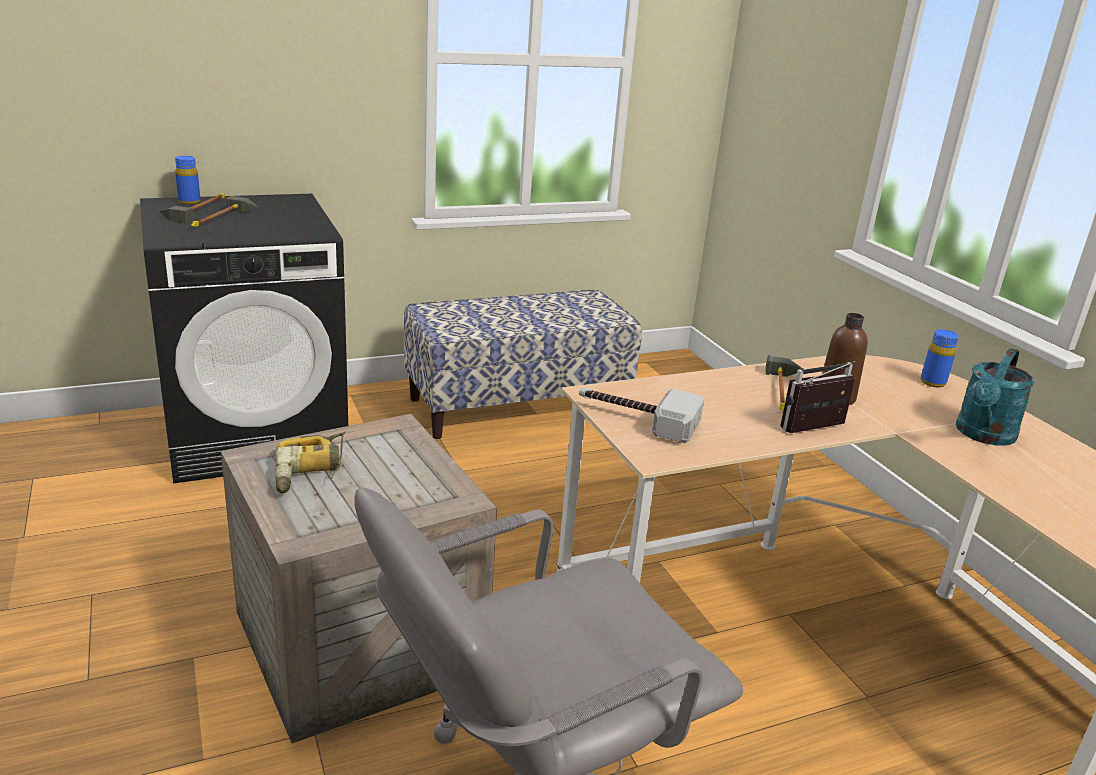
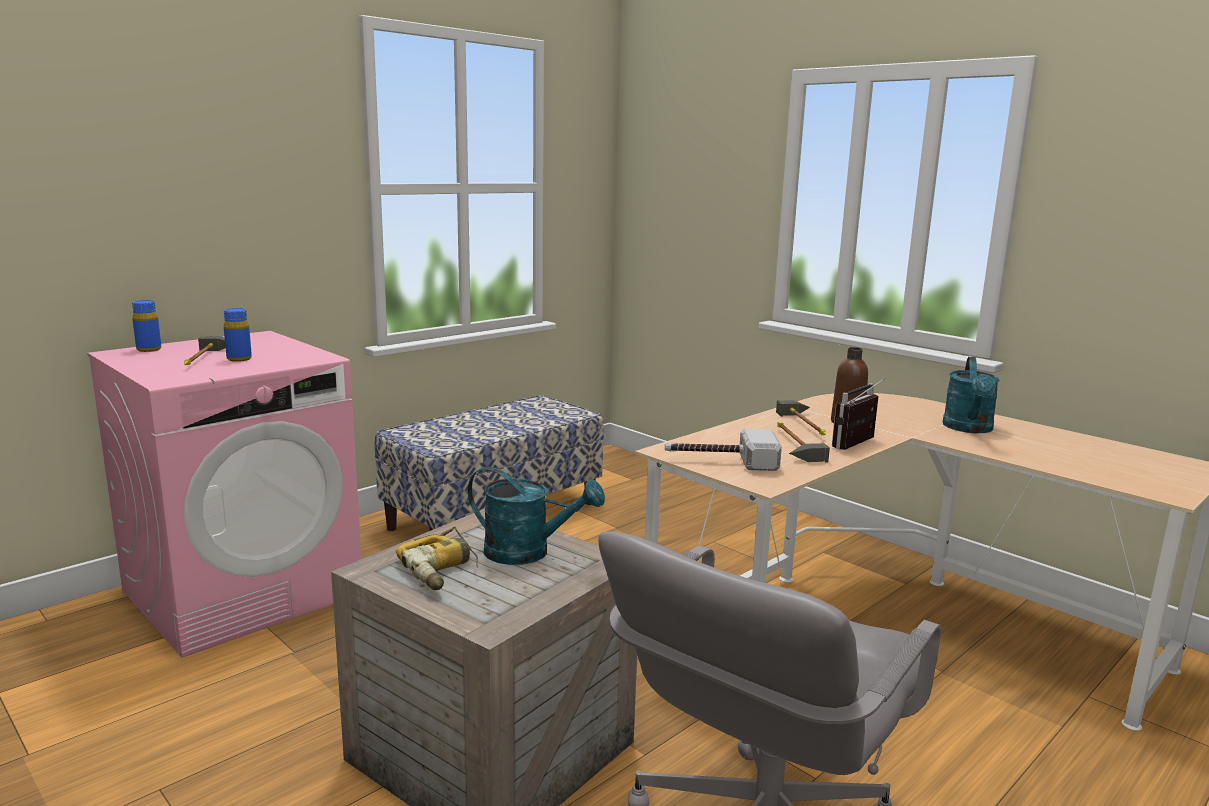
camera: 20 degrees left, 10 degrees down
black washing machine [140,194,348,484] -> pink washing machine [87,331,361,658]
hammer [159,193,225,224] -> hammer moved to [777,422,830,462]
blue bottle [921,329,959,388] -> blue bottle moved to [224,308,252,362]
none -> turquoise watering can [468,467,605,565]

